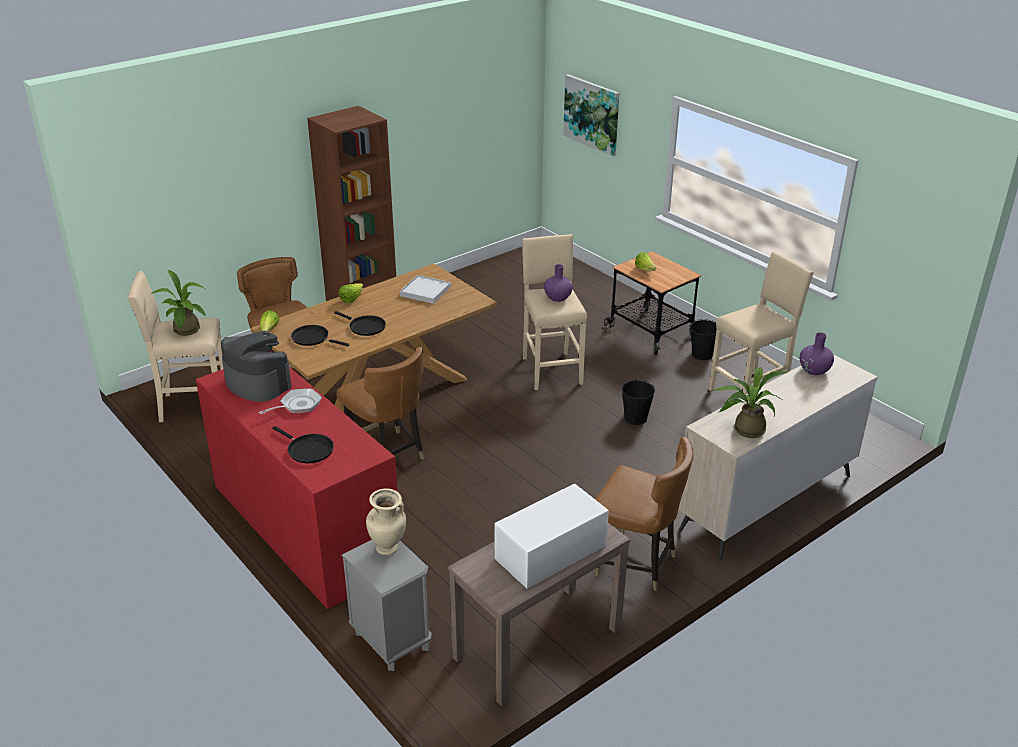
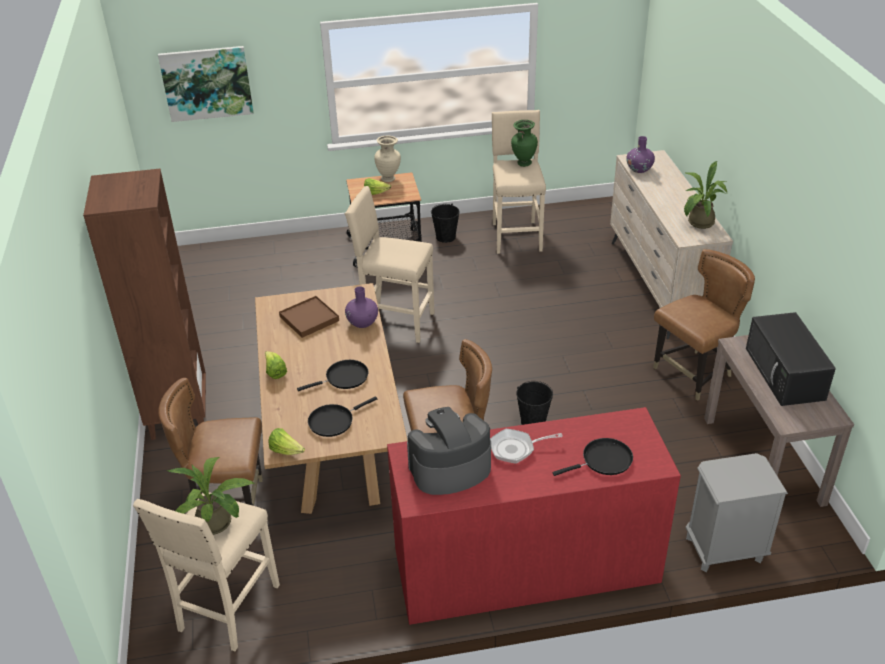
camera: 60 degrees left, 5 degrees up
frying pan [259,388,322,414] -> frying pan turned 90 degrees counterclockwise [490,429,563,464]
beige vase [366,488,406,555] -> beige vase moved to [374,136,401,182]
white tray [400,275,451,304] -> brown tray [279,296,339,338]
white microwave [495,484,609,589] -> black microwave [746,312,836,406]
purple vase [544,264,573,302] -> purple vase moved to [345,286,378,328]
black bucket [622,379,655,425] -> black bucket moved to [516,381,553,425]
none -> green vase [511,120,538,167]

